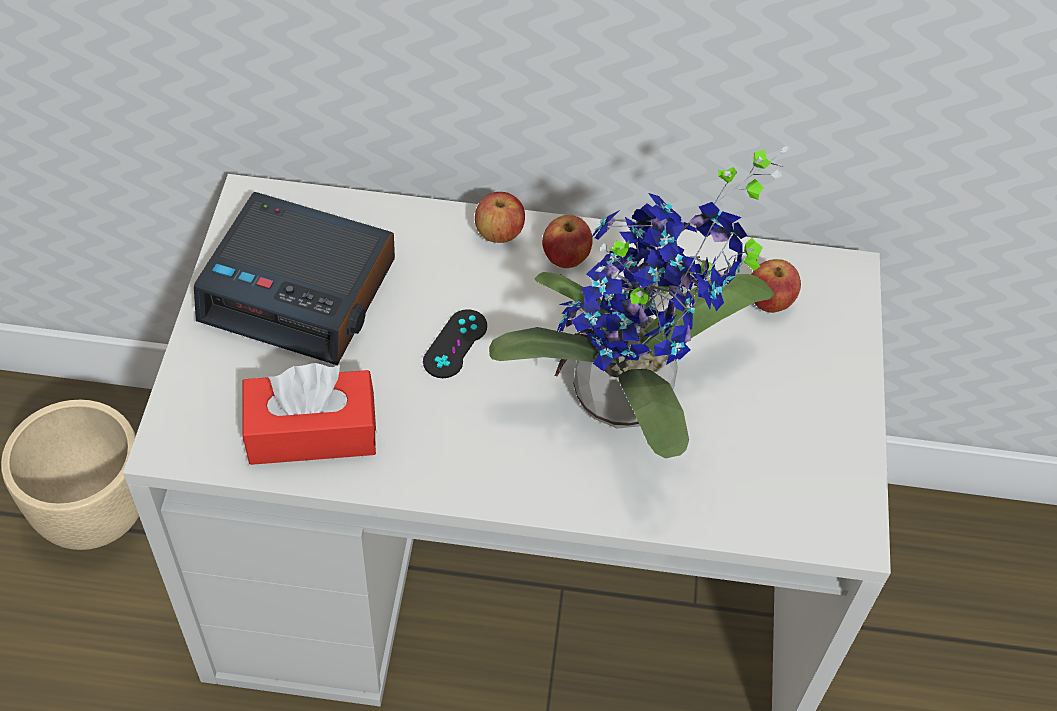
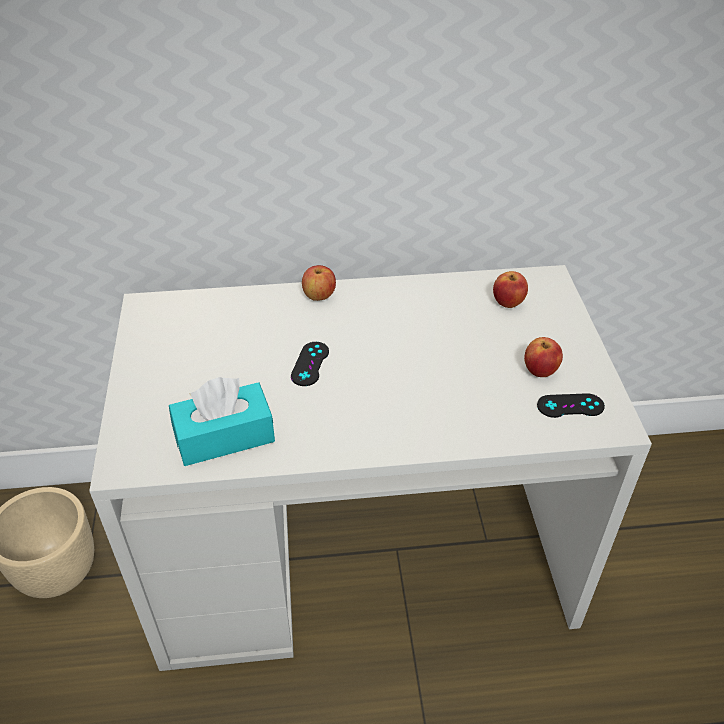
camera: 10 degrees left, 10 degrees down
alarm clock [194,192,395,365] -> none
red tissue box [242,363,376,465] -> turquoise tissue box [169,377,275,466]
potted plant [489,146,789,459] -> none
apple [542,215,593,268] -> apple moved to [524,337,563,377]
none -> black game controller [537,393,605,418]

